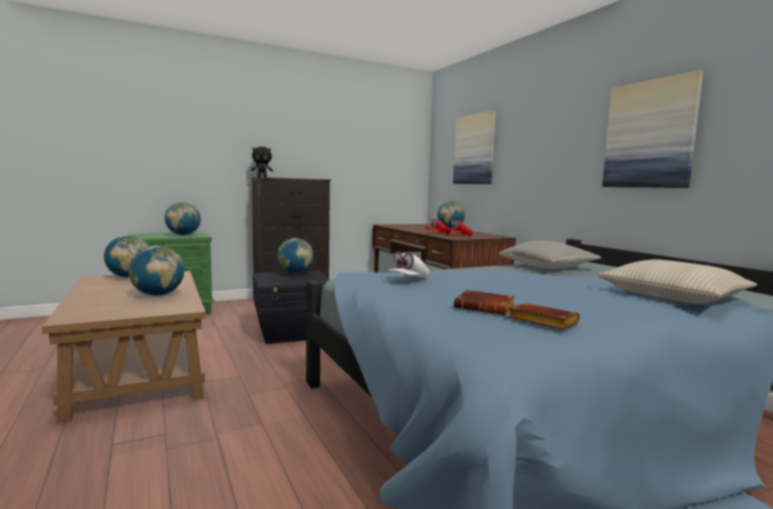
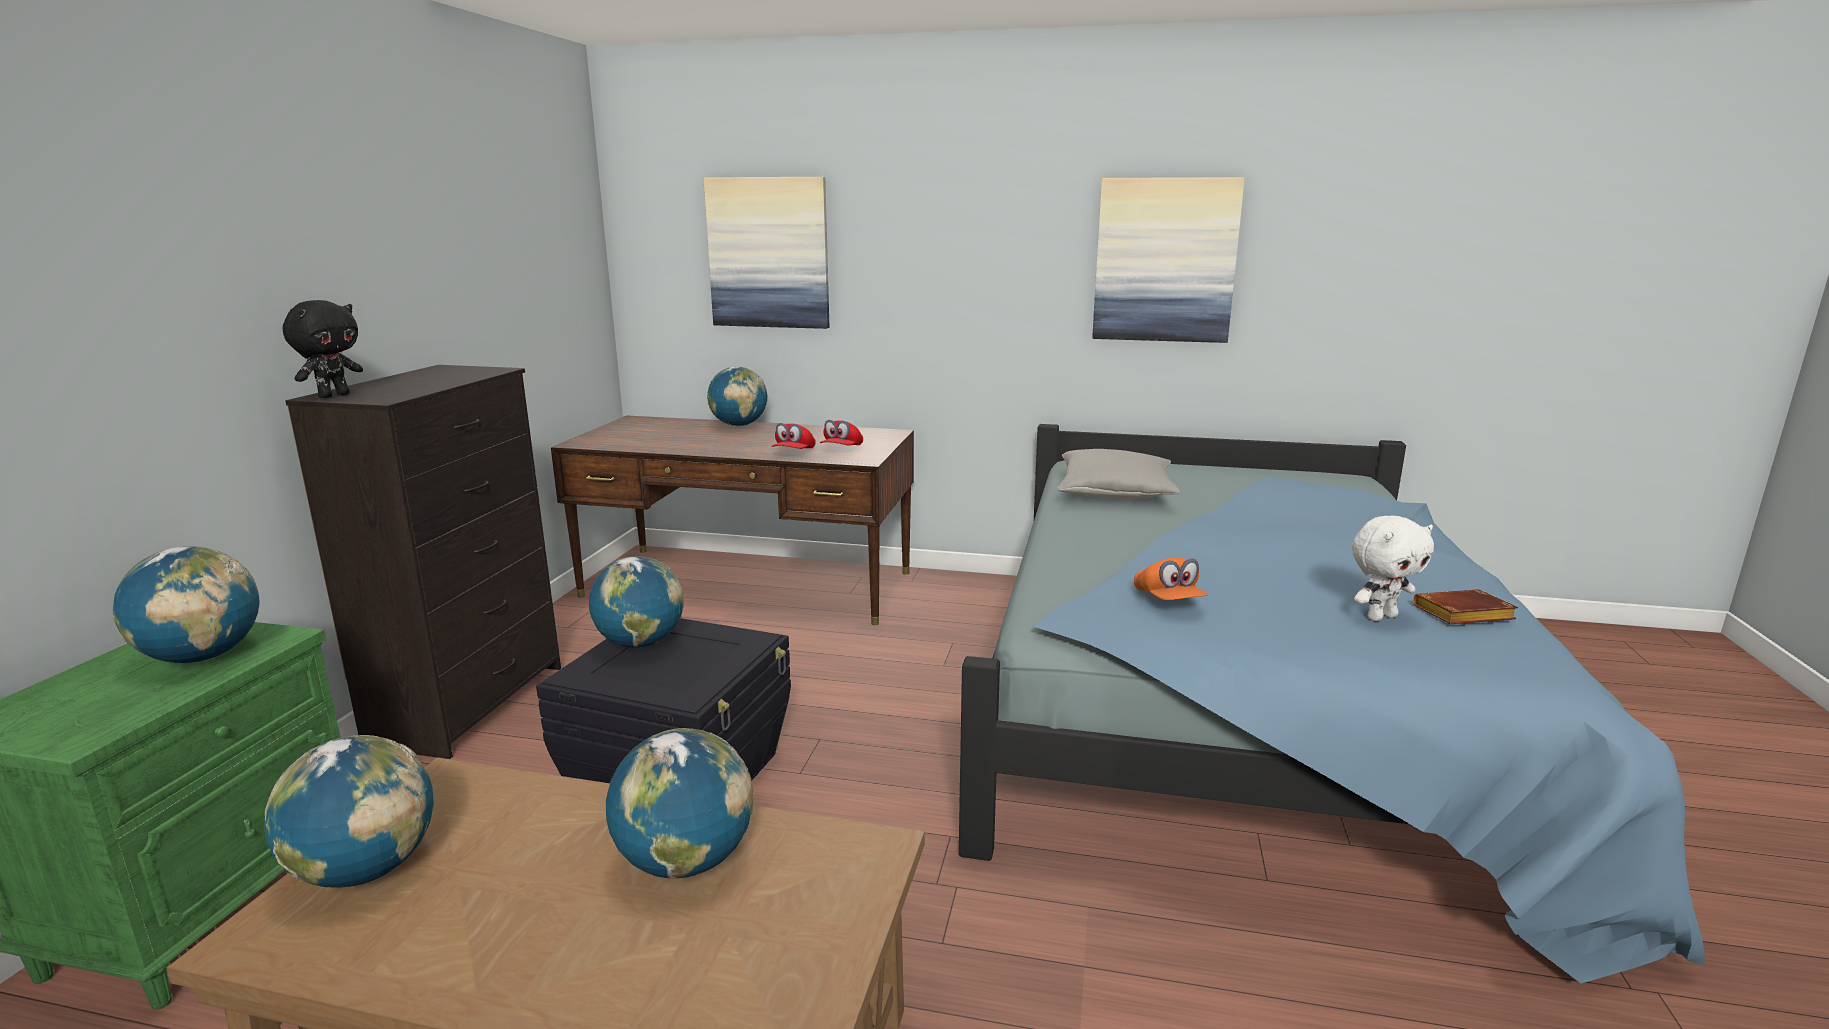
camera: 50 degrees left, 10 degrees up
white cap [387,251,429,278] -> orange cap [1134,558,1207,600]
brown book [454,290,515,315] -> white plush toy [1352,516,1434,621]
beige pillow [597,260,757,304] -> none

